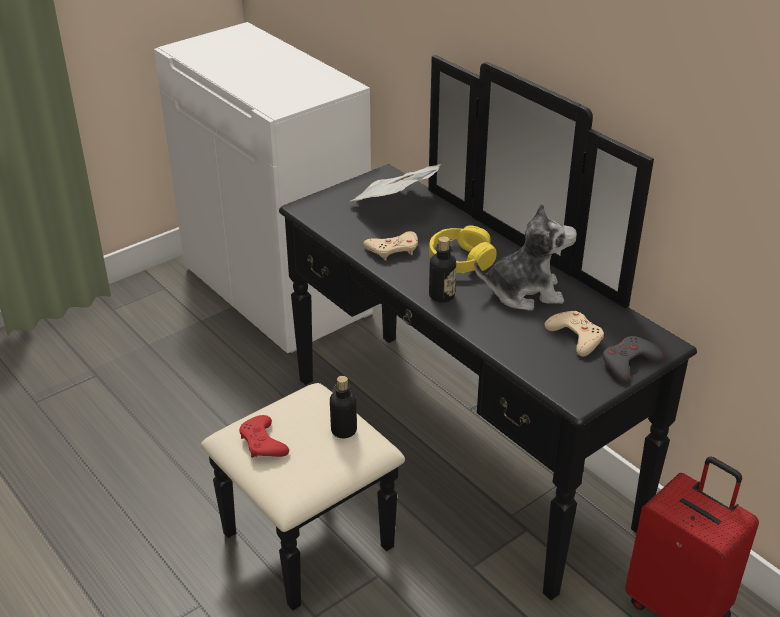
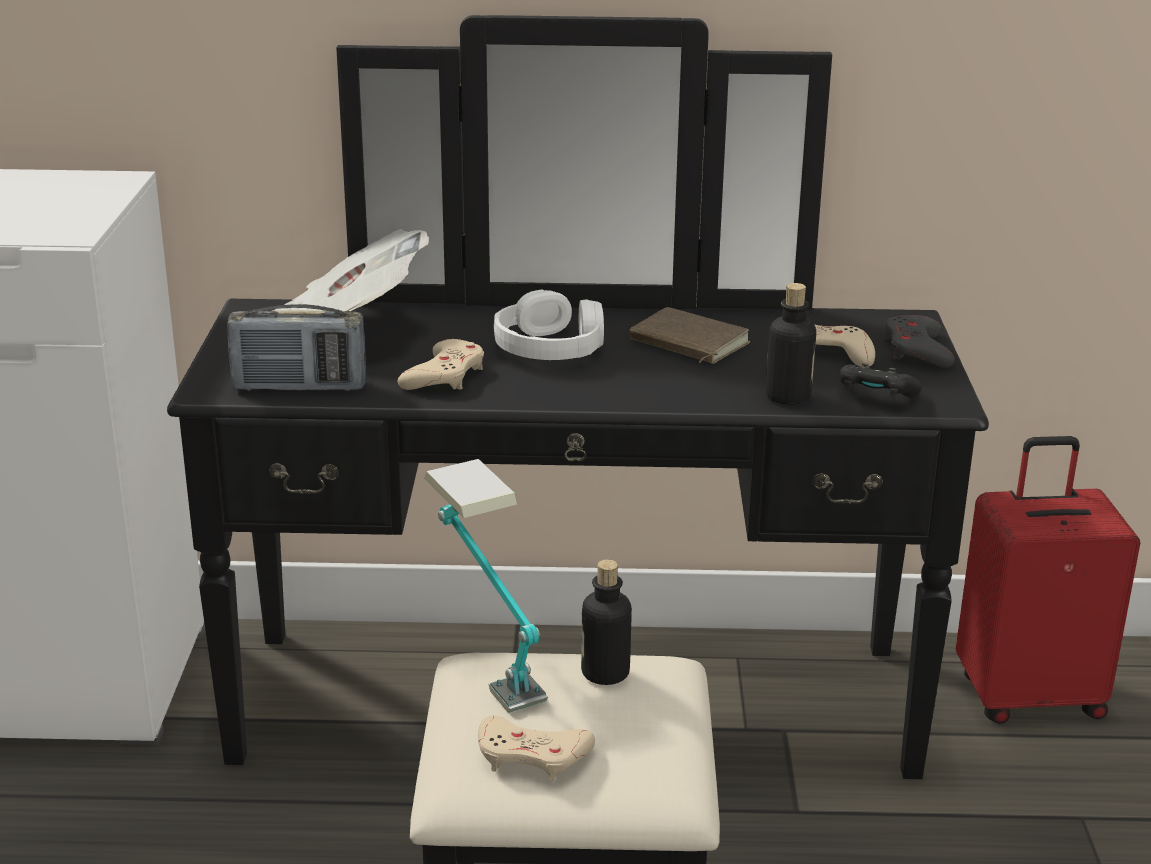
camera: 50 degrees left, 10 degrees down
red game controller [239,415,289,458] -> beige game controller [478,716,595,781]
yellow headphones [429,225,497,273] -> white headphones [494,290,604,360]
bottle [429,236,456,303] -> bottle moved to [766,283,816,405]
plush toy [474,202,577,311] -> brown book [630,307,750,364]
none -> radio [227,304,366,391]
none -> table lamp [424,459,548,713]
none -> black game controller [839,363,922,398]

